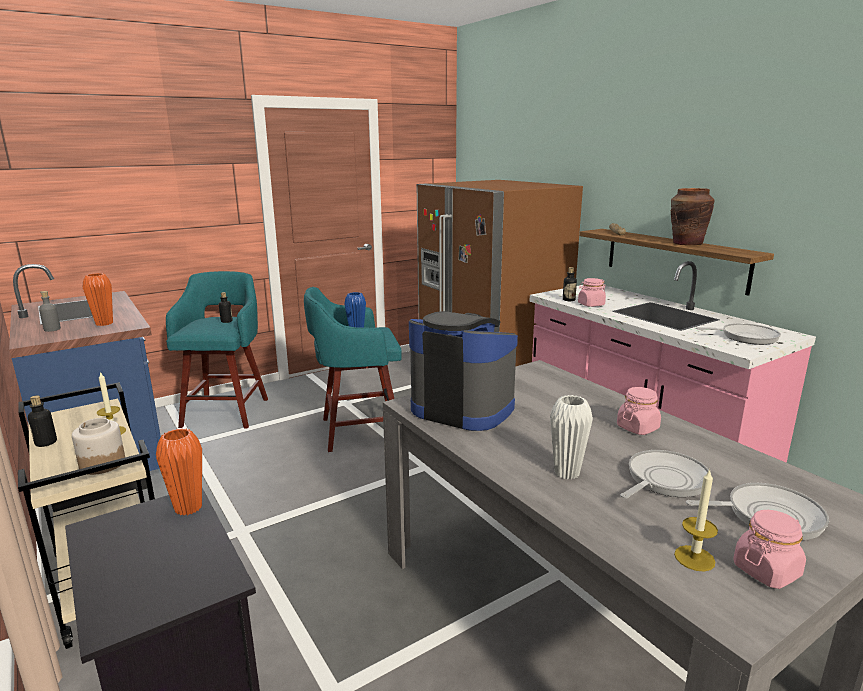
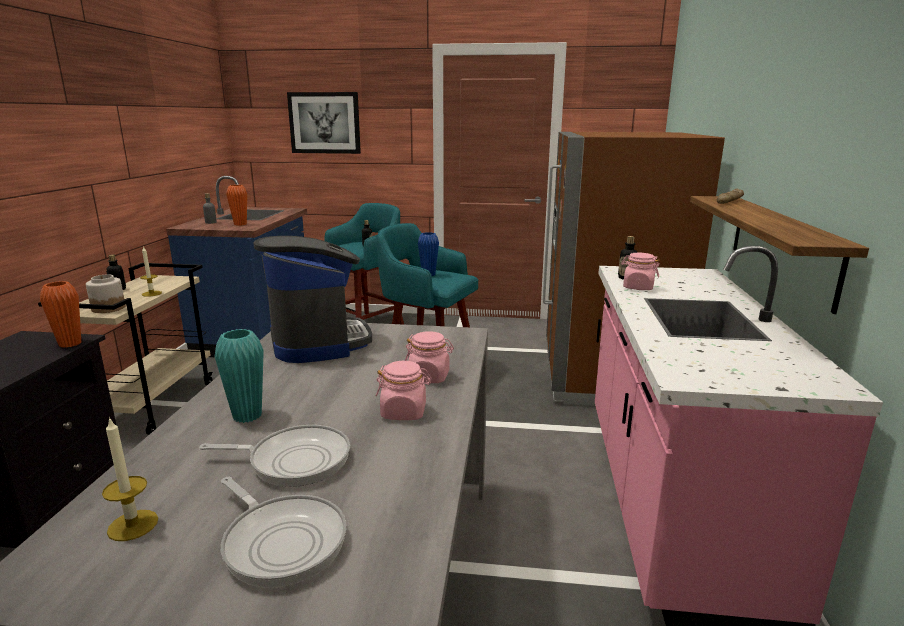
camera: 40 degrees right, 0 degrees up
white vase [550,395,593,479] -> turquoise vase [214,329,264,423]
brown vase [671,188,715,245] -> none
frying pan [696,323,781,345] -> none
pink jar [733,510,806,589] -> pink jar moved to [405,331,454,383]
none -> picture [287,92,361,154]

